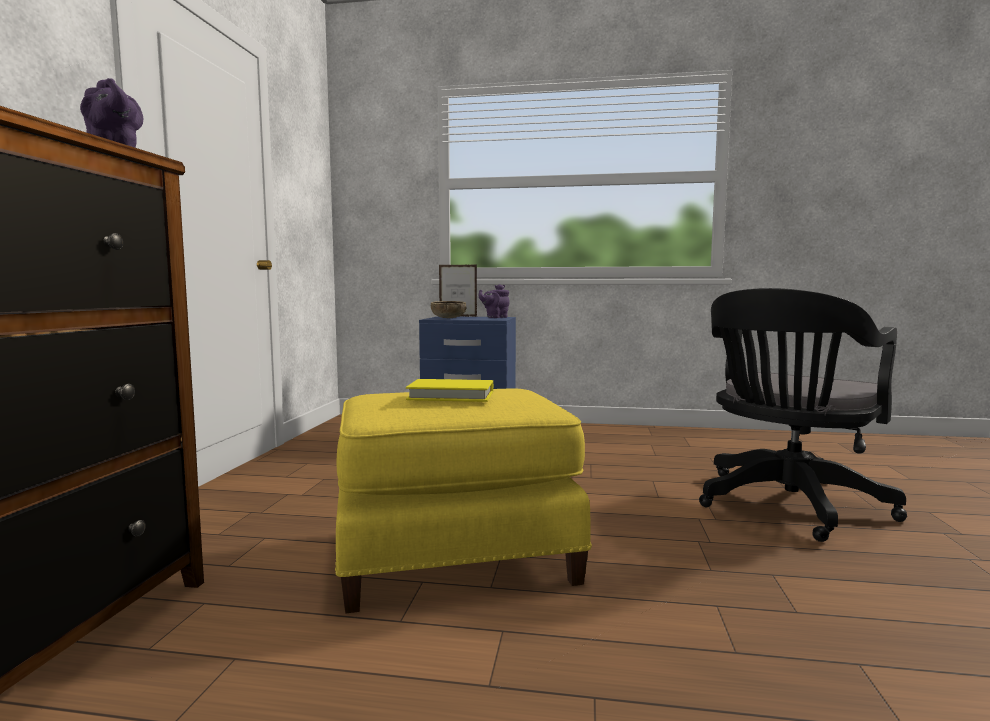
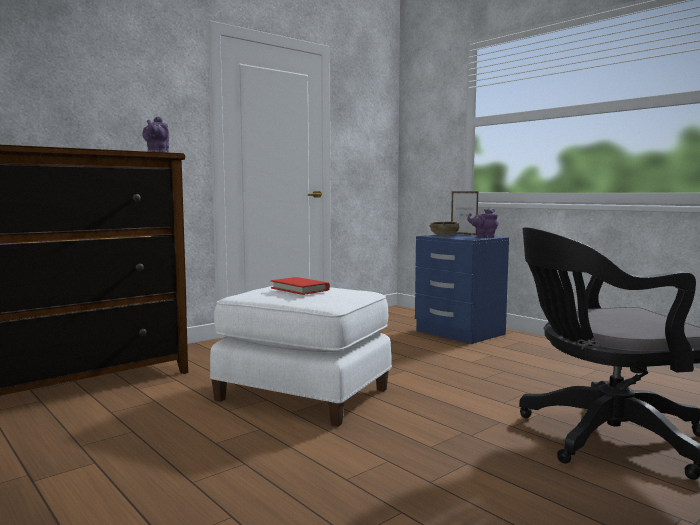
camera: 40 degrees right, 0 degrees up
yellow ottoman [335,388,592,614] -> white ottoman [210,286,392,427]
yellow book [406,379,493,402] -> red book [271,277,330,295]

